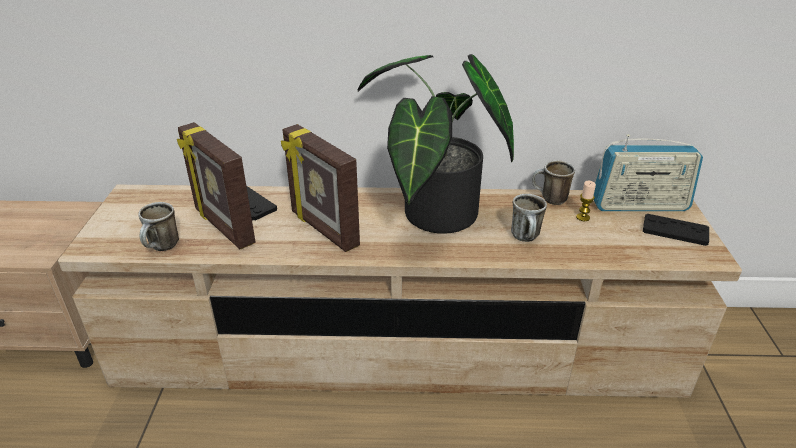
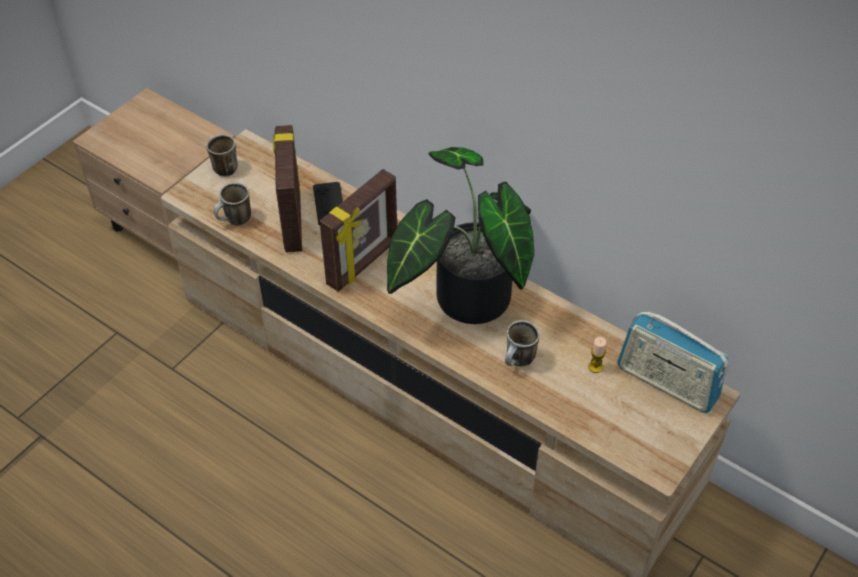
camera: 35 degrees right, 15 degrees up
picture frame [281,124,360,252] -> picture frame turned 135 degrees counterclockwise [320,169,397,292]
mug [532,160,575,205] -> mug moved to [206,134,238,177]
black game controller [643,214,709,246] -> none

